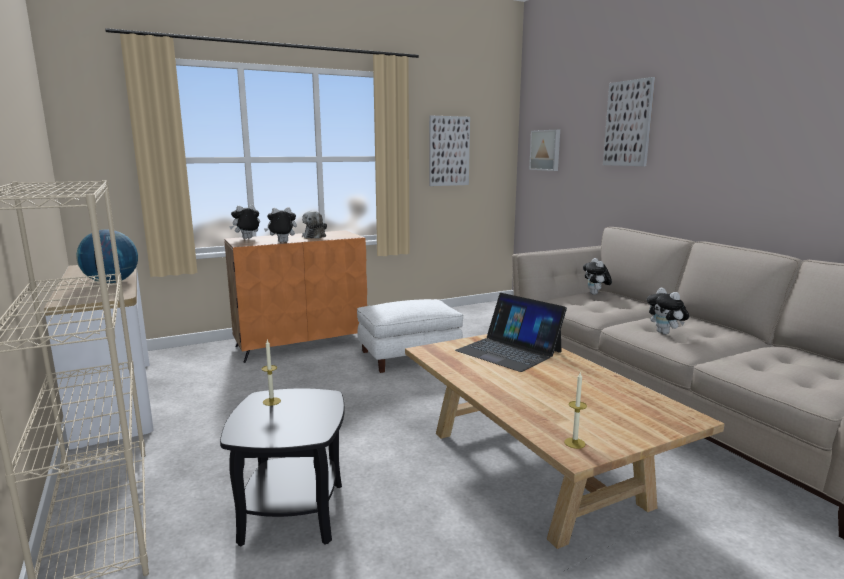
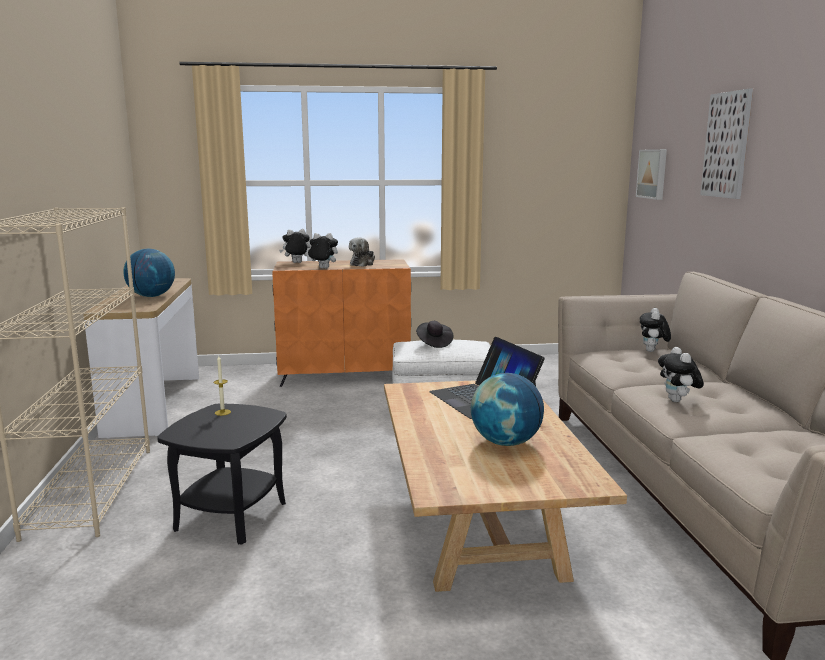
camera: 20 degrees right, 0 degrees up
picture [429,116,470,186] -> none
candle [564,371,587,449] -> none
none -> black hat [416,321,453,348]
none -> globe [471,373,544,446]

